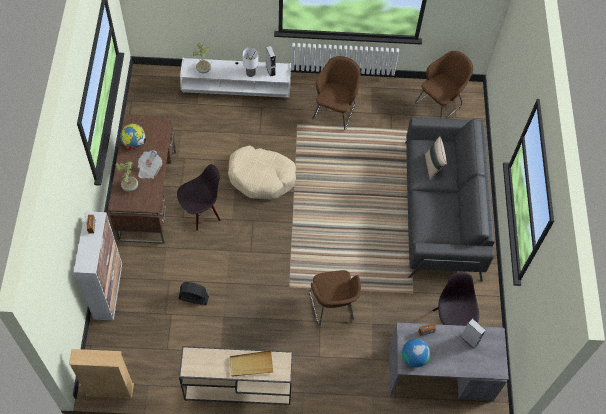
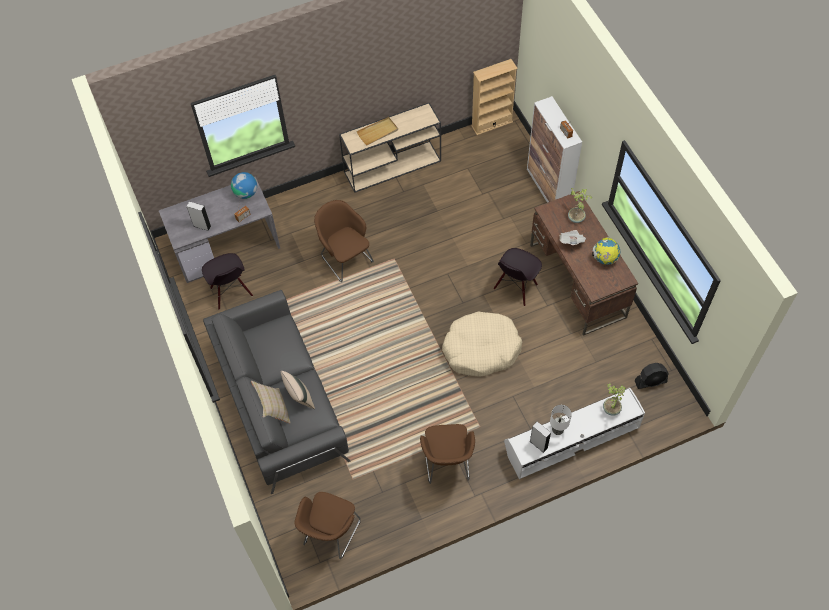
camera: 160 degrees right, 0 degrees up
black fan [179,282,209,305] -> black fan moved to [635,363,668,389]
none -> beige pillow [251,381,291,423]

